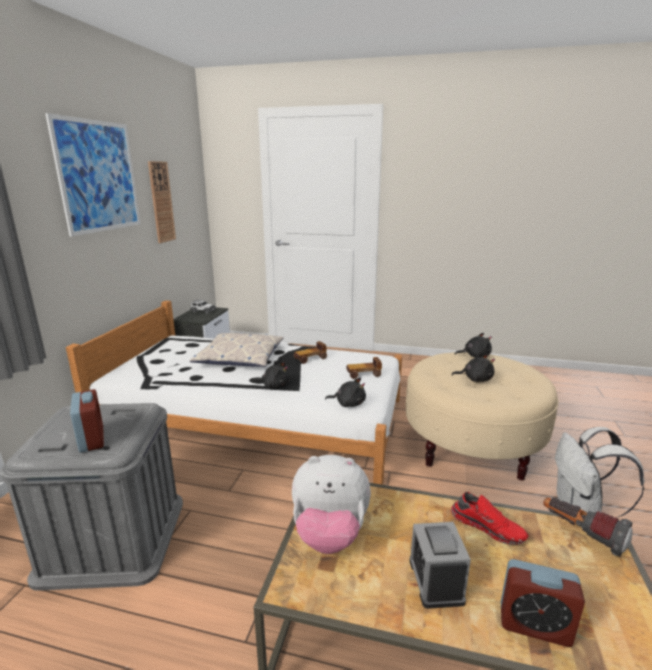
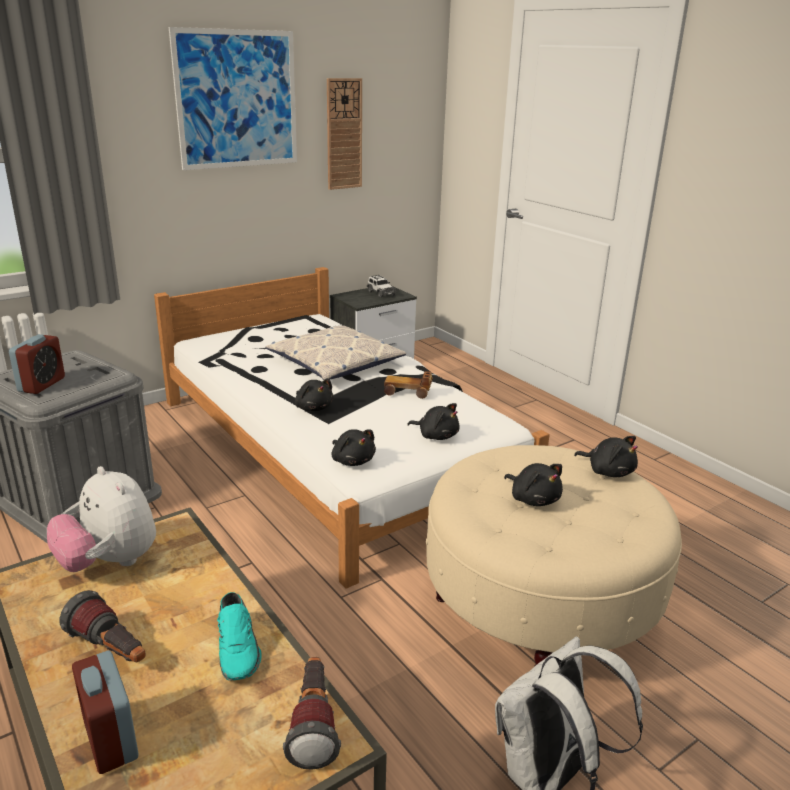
camera: 40 degrees right, 5 degrees up
toy car [346,357,382,379] -> black plush toy [407,403,460,440]
alarm clock [410,522,471,609] -> flashlight [59,590,145,662]
red shoe [451,492,529,545] -> turquoise shoe [217,592,261,681]

